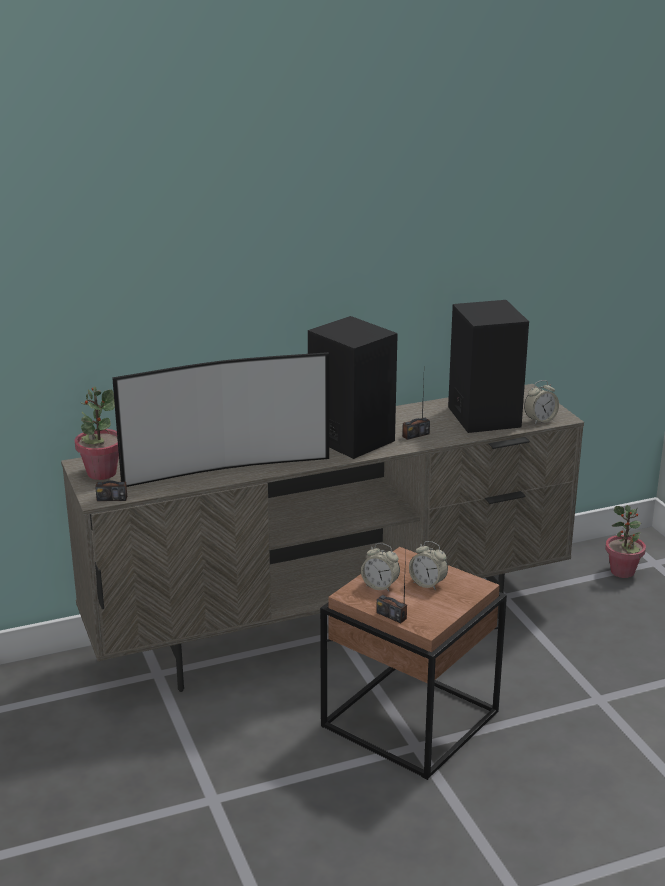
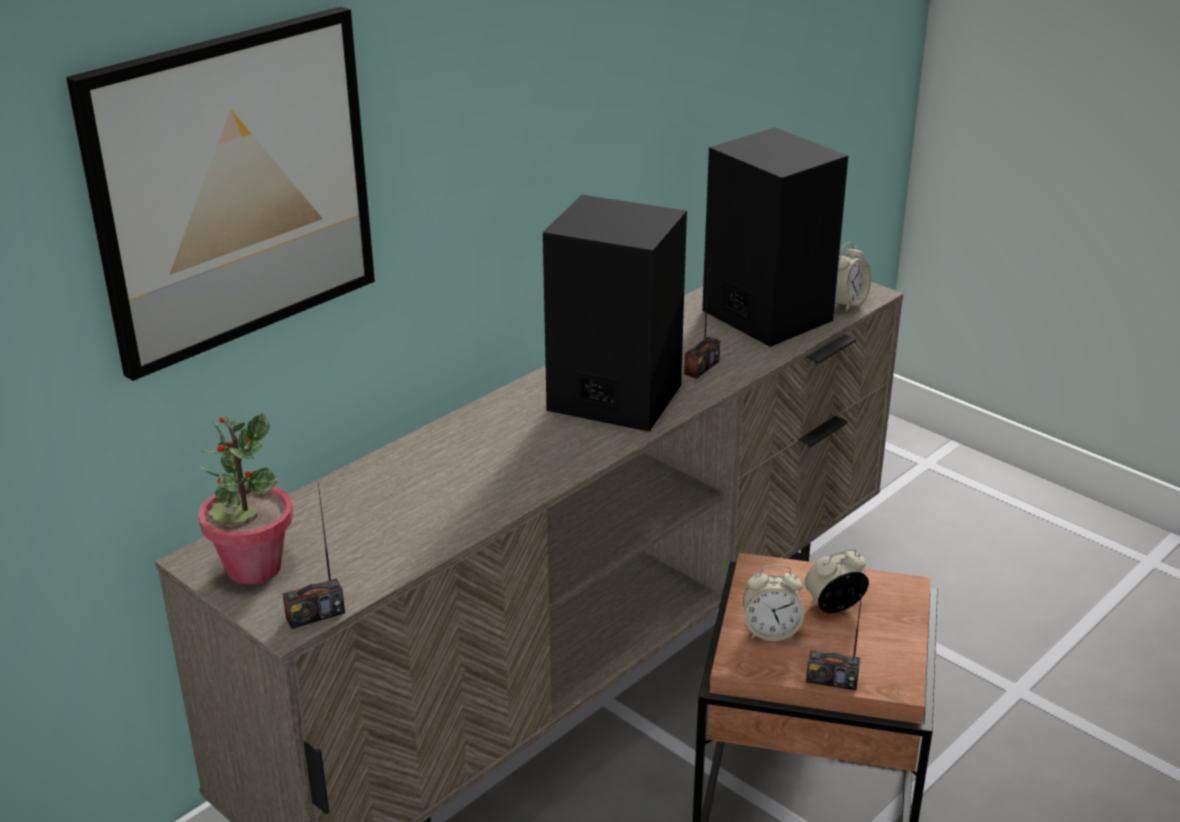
camera: 25 degrees left, 5 degrees up
television [112,352,329,487] -> none
alarm clock [409,541,448,590] -> alarm clock turned 150 degrees clockwise [804,549,869,613]
potted plant [605,505,646,578] -> none
none -> picture [66,6,375,381]

